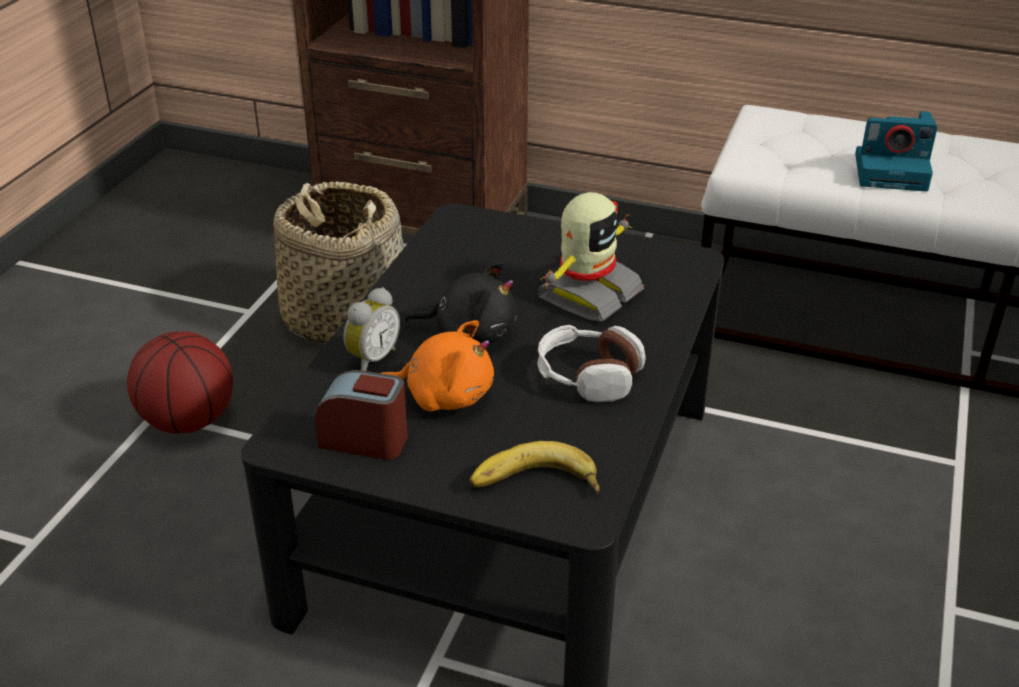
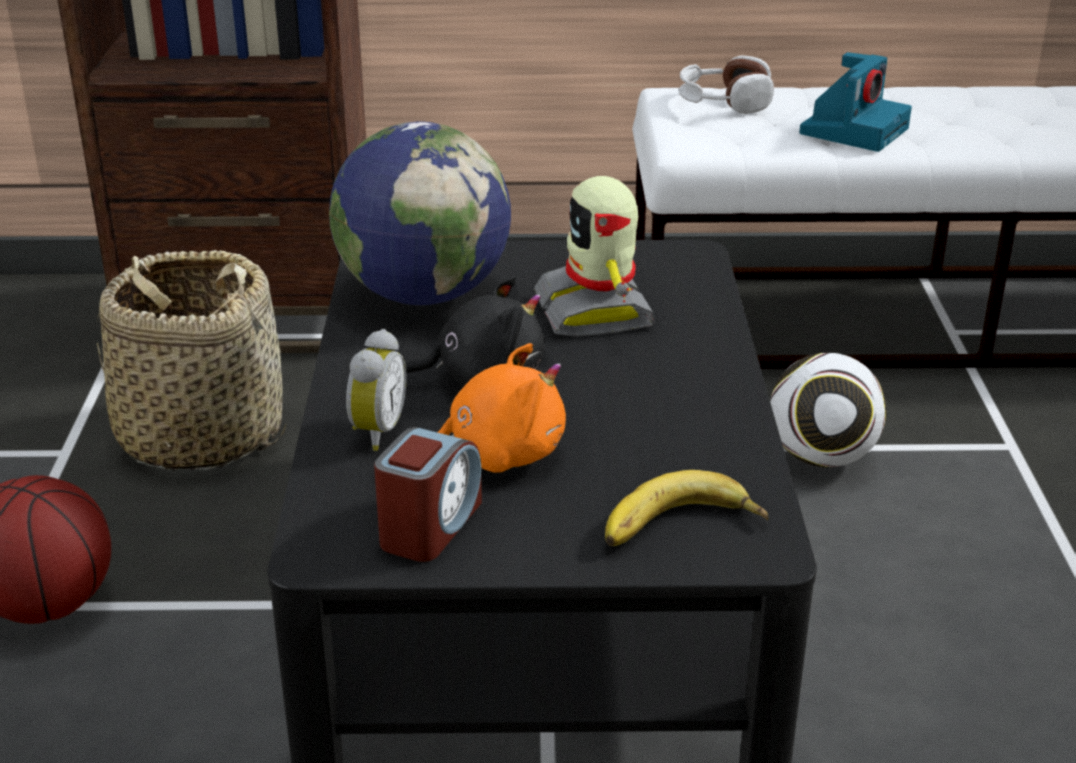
camera: 20 degrees left, 5 degrees down
alarm clock [315,370,408,460] -> alarm clock turned 120 degrees clockwise [374,427,482,562]
toy robot [537,192,644,322] -> toy robot turned 150 degrees clockwise [534,176,655,337]
headphones [537,325,646,402] -> headphones moved to [679,55,774,114]
camera [855,111,937,192] -> camera turned 45 degrees counterclockwise [799,52,912,152]
none -> globe [329,122,511,305]
none -> football [770,353,887,468]

